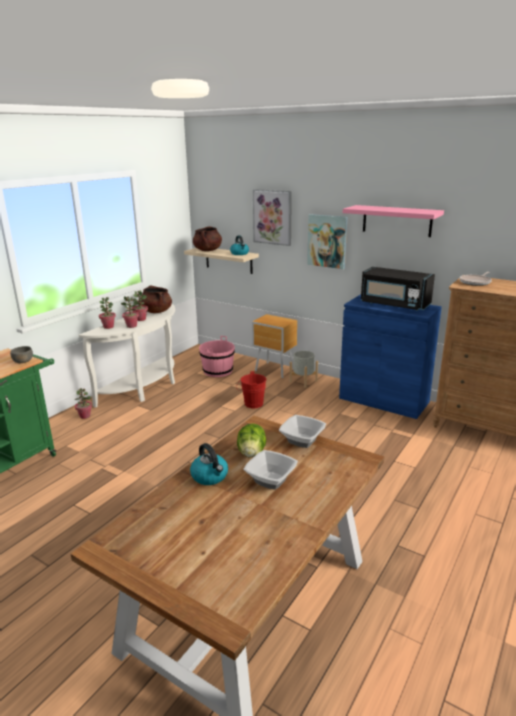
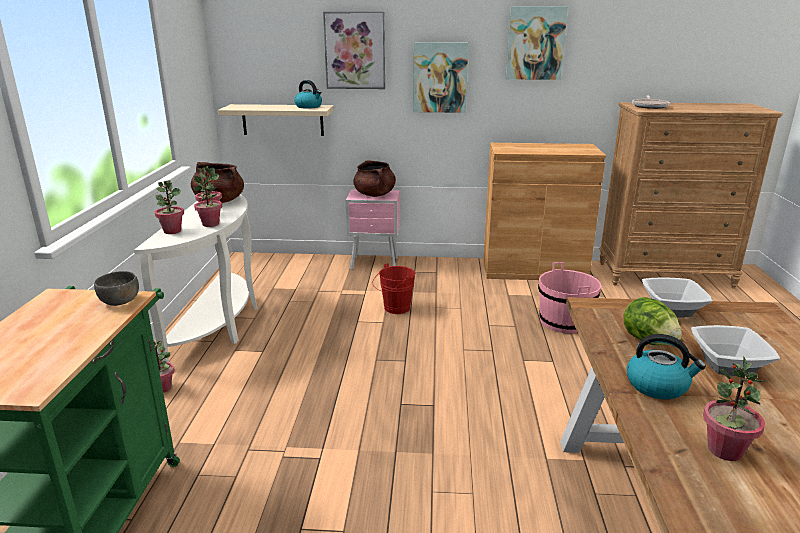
camera: 30 degrees left, 0 degrees up
brown cooking pot [193,226,222,251] -> brown cooking pot moved to [353,160,396,197]
pink bucket [199,336,235,377] -> pink bucket moved to [538,262,601,334]
brown nightstand [252,314,297,378] -> pink nightstand [346,189,400,270]
grey planter [290,351,318,388] -> none
blue cabinet [339,294,442,419] -> brown cabinet [483,143,606,280]
pink shelf [343,205,444,237] -> picture [505,6,568,80]
black microwave [361,267,435,311] -> none
none -> potted plant [703,356,767,461]

